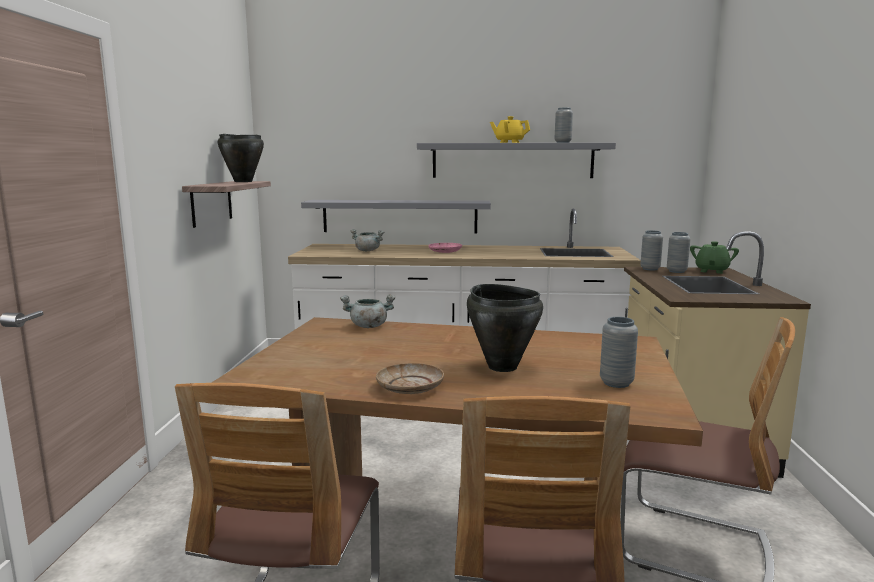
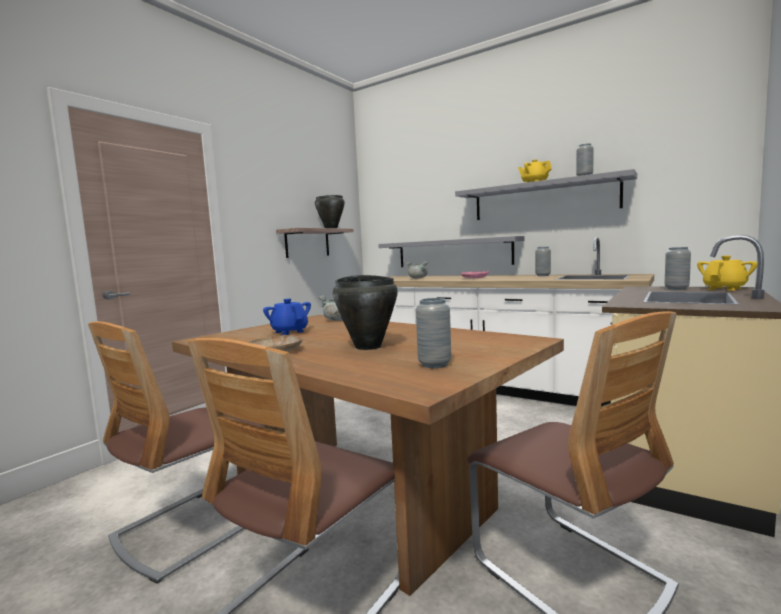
camera: 30 degrees right, 5 degrees down
grey vase [641,230,663,271] -> grey vase moved to [535,247,551,276]
green teapot [690,241,739,274] -> yellow teapot [697,256,758,291]
none -> blue teapot [263,299,311,335]

